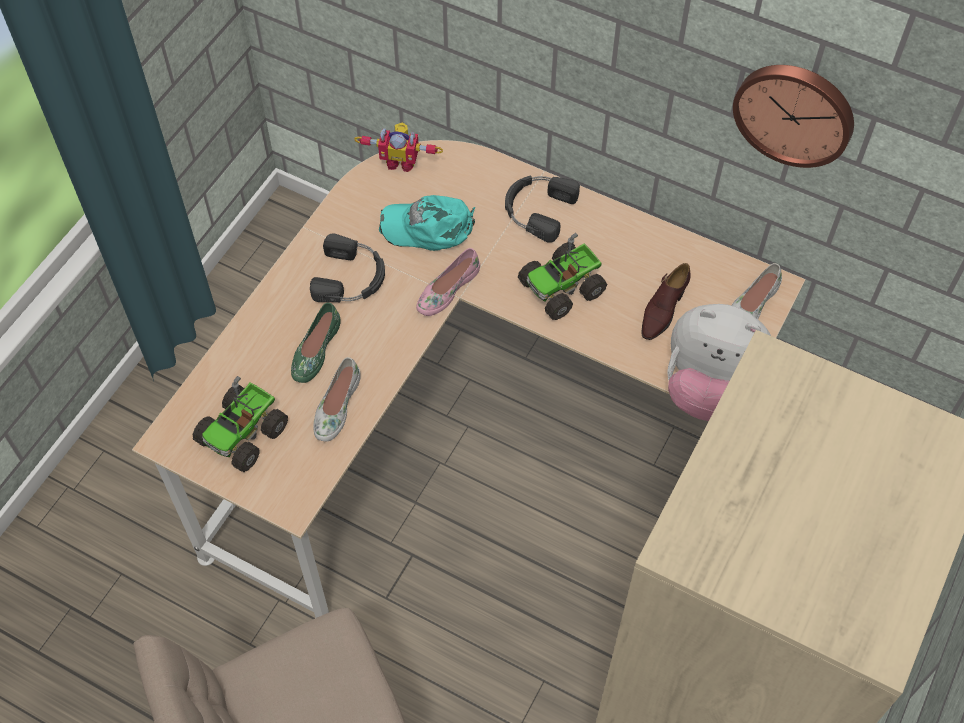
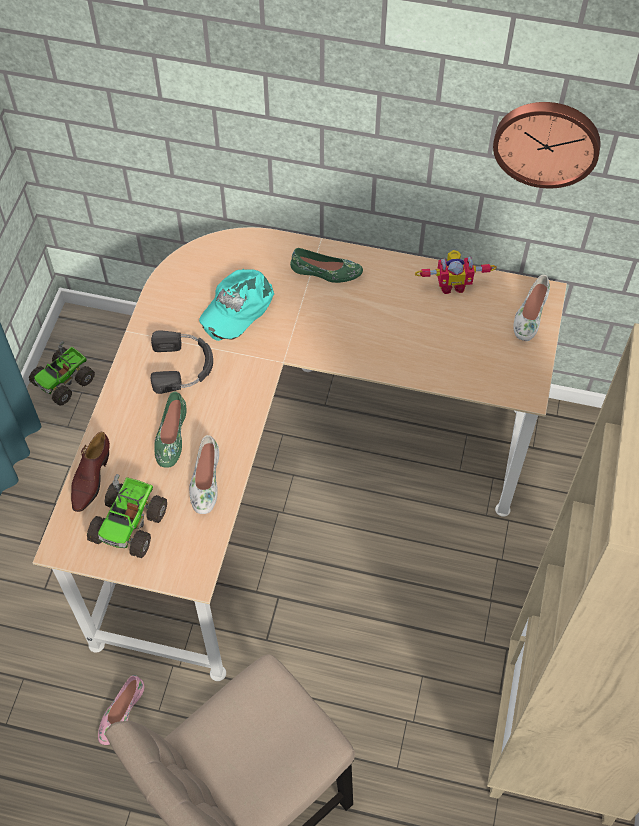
camera: 15 degrees left, 0 degrees up
toy robot [354,123,443,172] -> toy robot moved to [415,250,497,294]
turquoise cap [379,195,475,251] -> turquoise cap turned 45 degrees counterclockwise [199,269,274,341]
pink shoe [416,248,480,316] -> pink shoe moved to [98,675,144,745]
black headphones [505,175,580,243] -> green shoe [290,248,363,283]
toy truck [518,233,607,320] -> toy truck moved to [29,341,95,406]
brown shoe [641,263,690,340] -> brown shoe moved to [71,432,110,512]
plush toy [667,304,771,421] -> none

